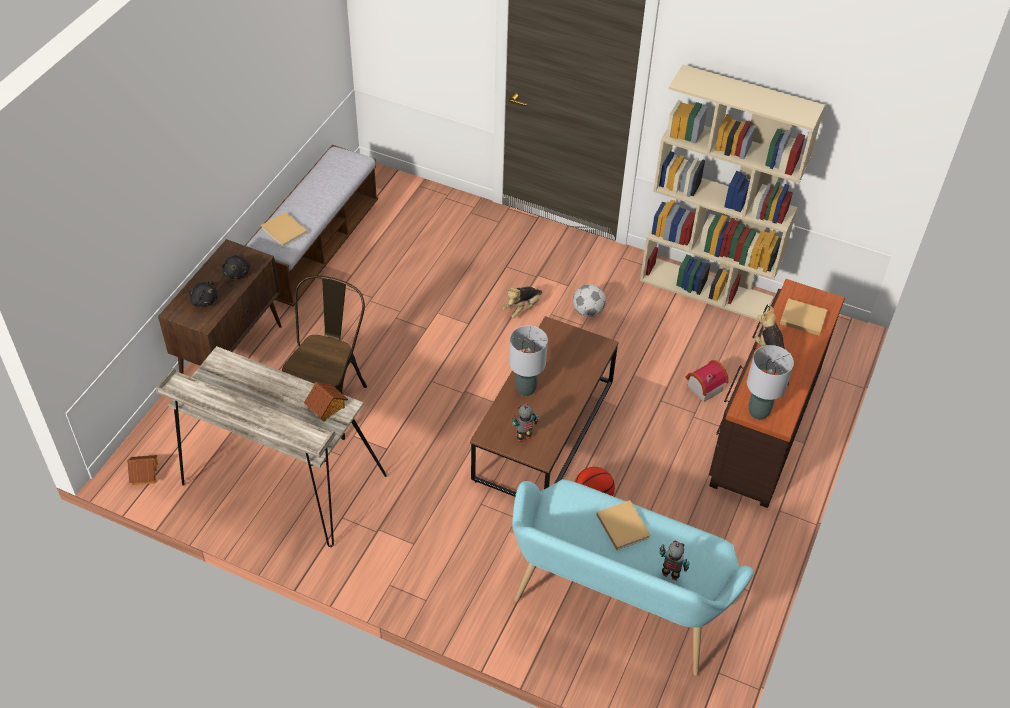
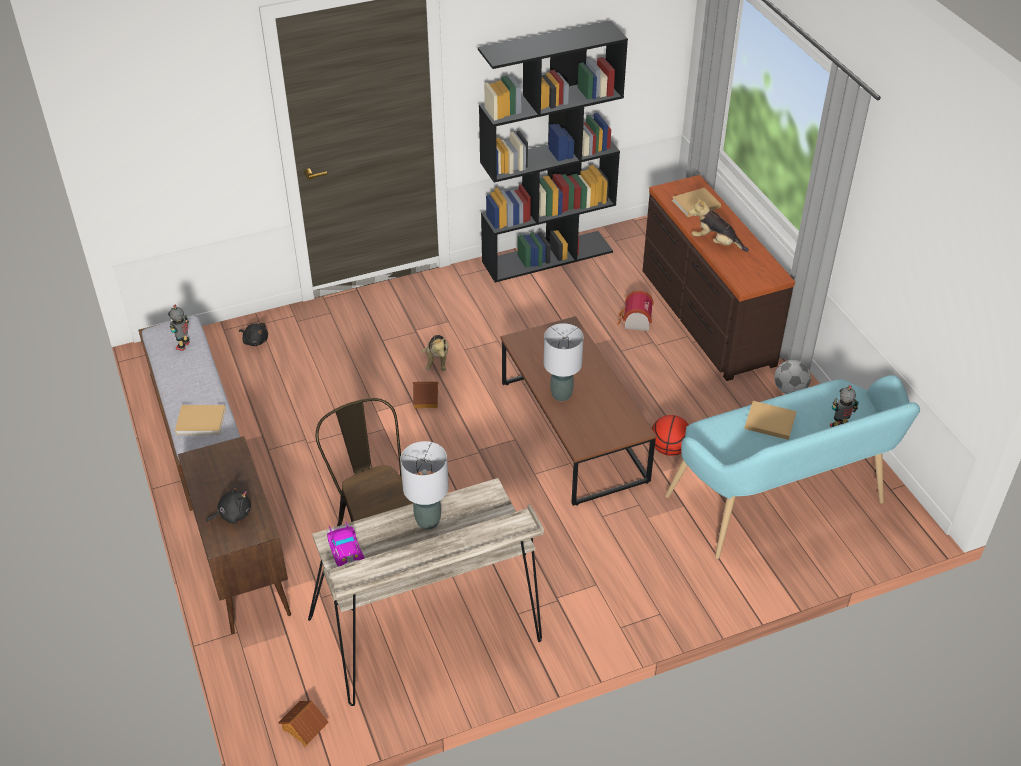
camera: 45 degrees left, 5 degrees down
black plush toy [222,255,250,279] -> black plush toy moved to [239,323,268,346]
toy house [304,382,348,422] -> toy house moved to [413,382,438,408]
toy robot [512,403,538,442] -> toy robot moved to [168,305,190,351]
football [573,284,606,317] -> football moved to [774,360,811,394]
beige bookcase [640,64,825,321] -> black bookcase [478,20,628,283]
grey table lamp [747,345,794,420] -> grey table lamp moved to [400,441,449,530]
none -> toy car [327,521,364,567]

